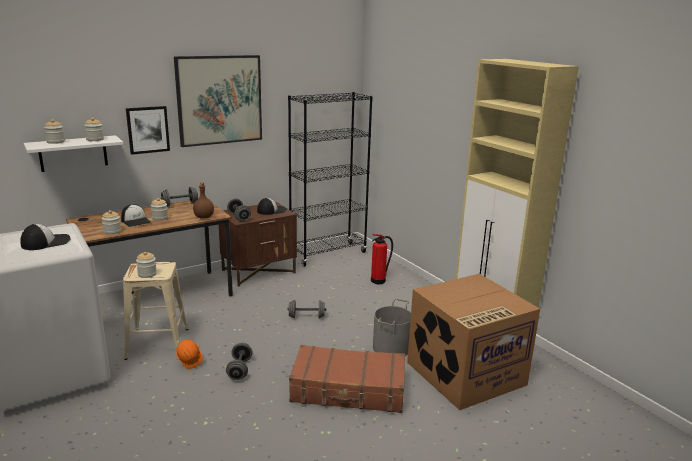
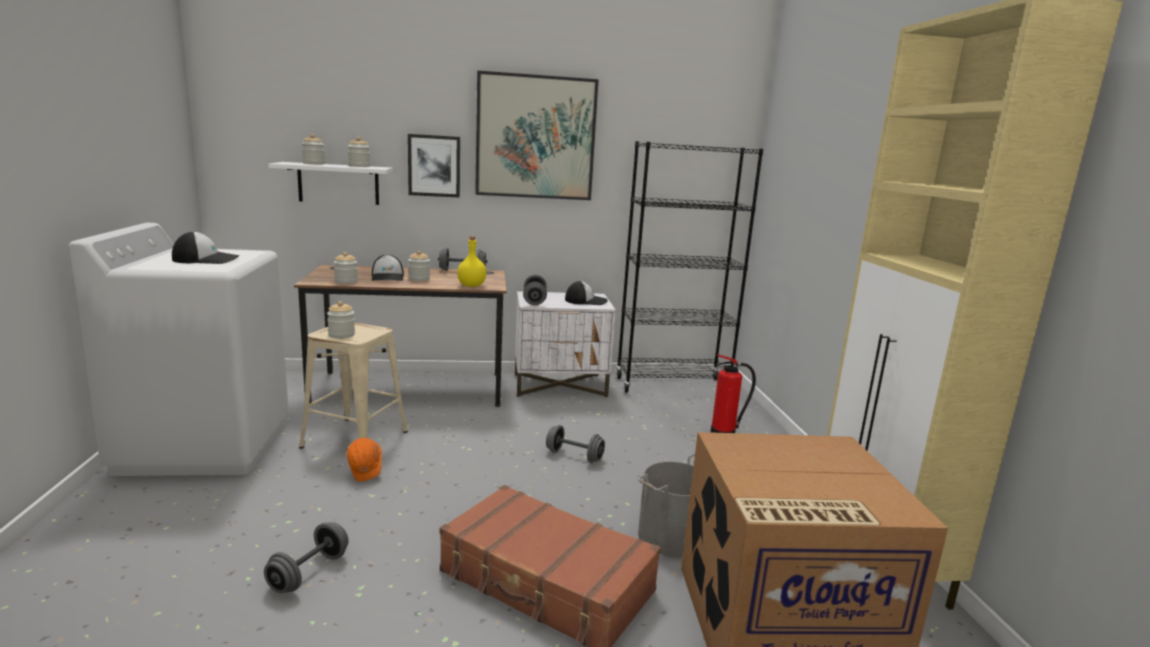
camera: 25 degrees right, 5 degrees down
brown bottle [193,183,214,219] -> yellow bottle [457,236,487,287]
brown nightstand [219,202,297,287] -> white nightstand [515,291,616,398]
grey dumbbell [226,343,253,380] -> grey dumbbell moved to [264,522,349,593]

